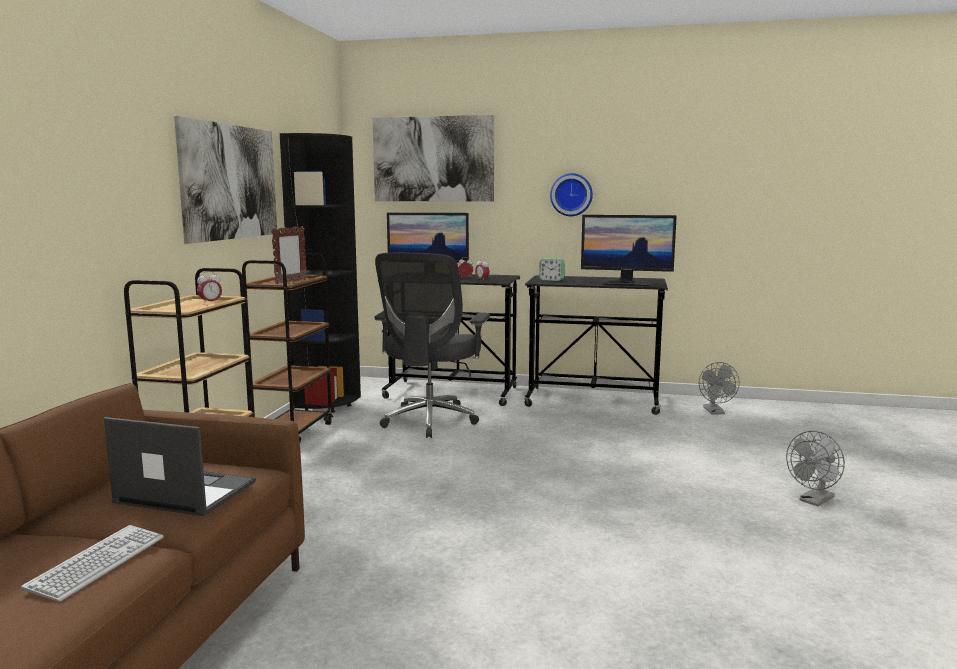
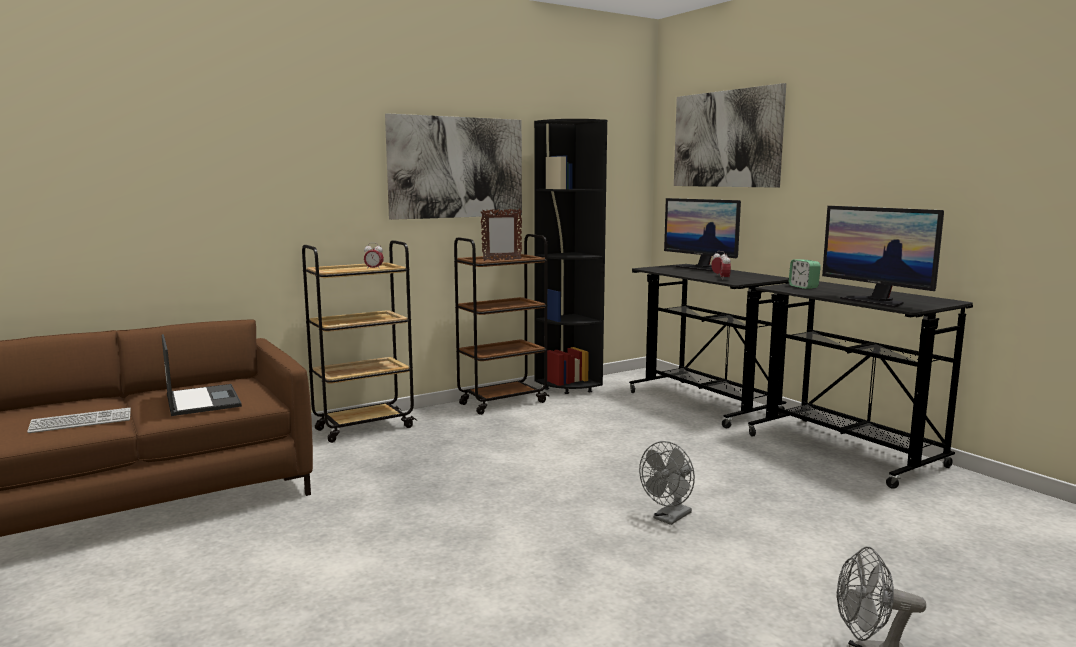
camera: 45 degrees right, 0 degrees up
office chair [374,252,490,438] -> none
wall clock [550,173,593,216] -> none
grey fan [699,362,740,414] -> grey fan moved to [639,441,695,525]

